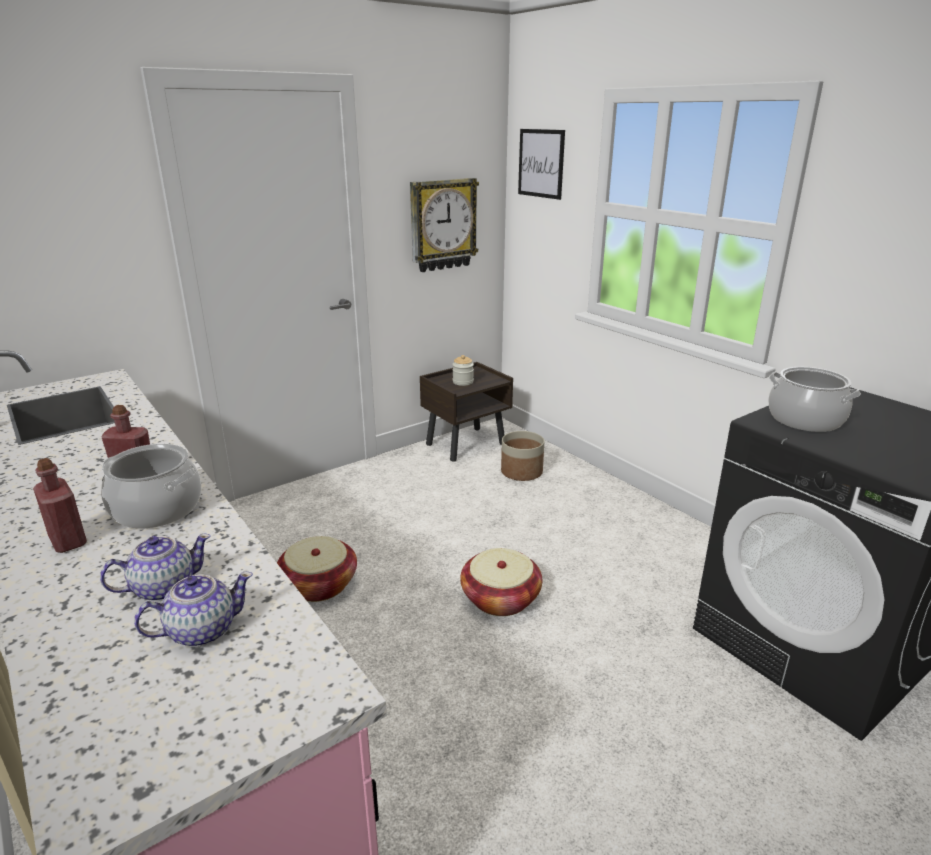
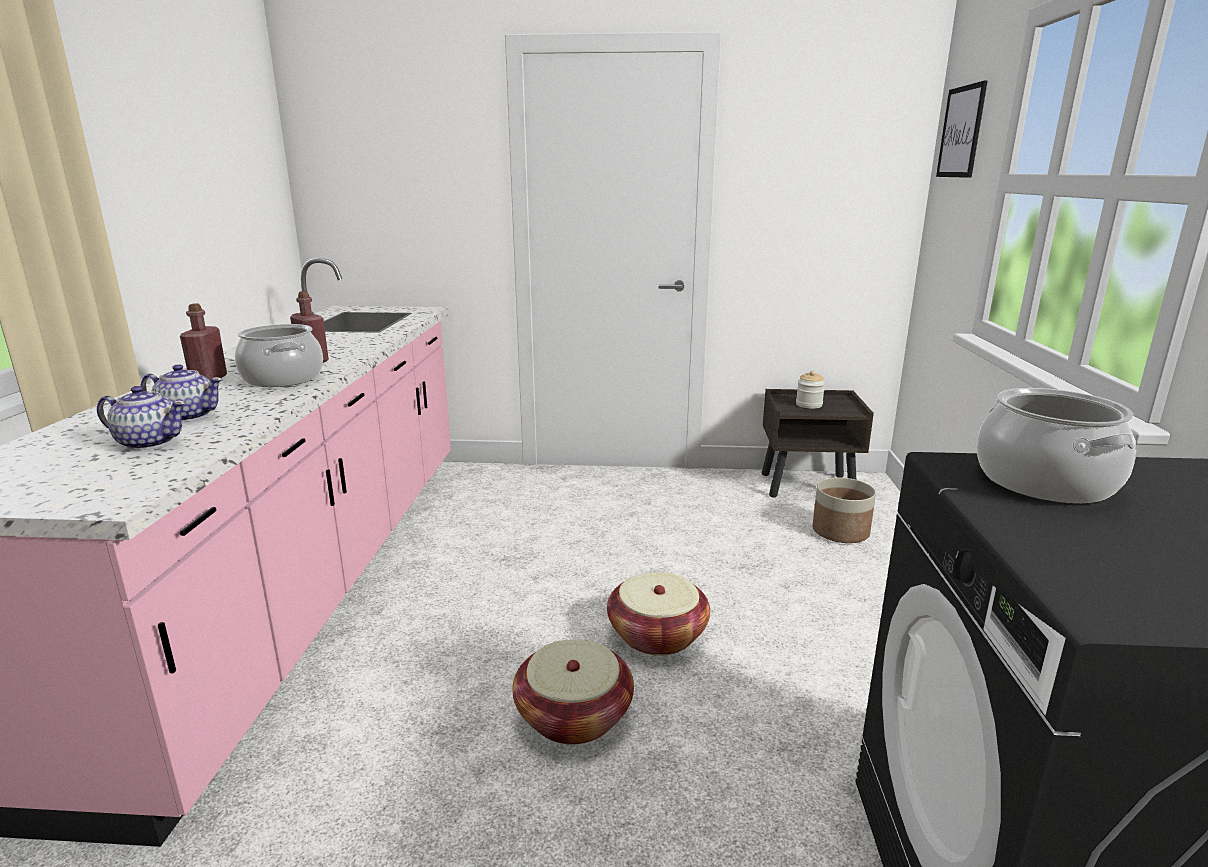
camera: 40 degrees right, 5 degrees down
basket [277,536,357,602] -> basket moved to [512,639,634,745]
wall clock [410,178,479,272] -> none

